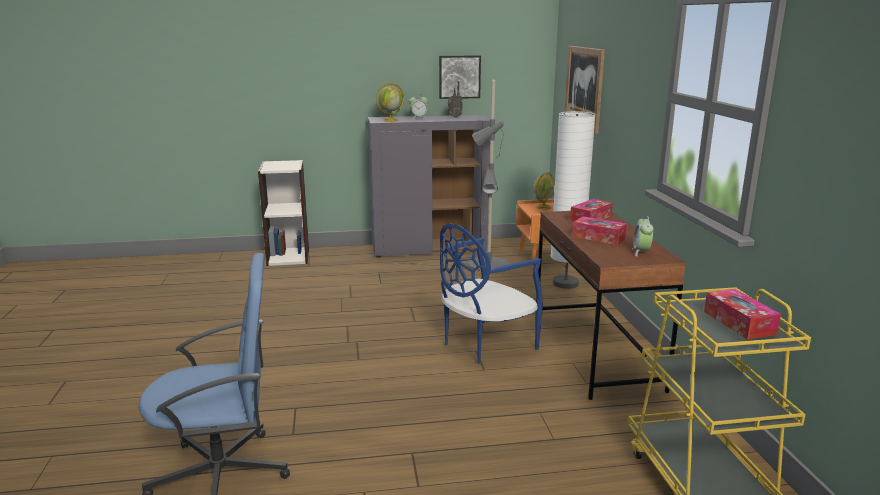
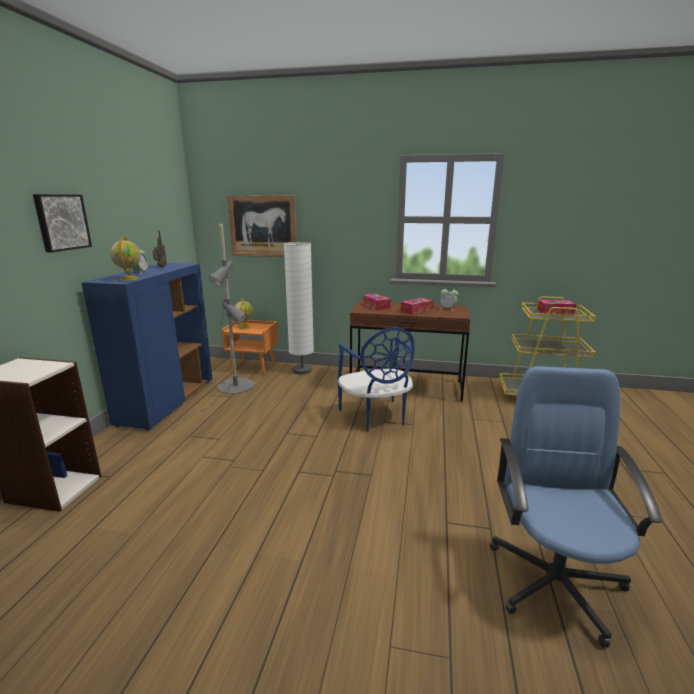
camera: 70 degrees left, 0 degrees up
grey cabinet [368,115,490,258] -> blue cabinet [81,263,212,431]
picture [439,55,481,99] -> picture moved to [33,194,92,252]

